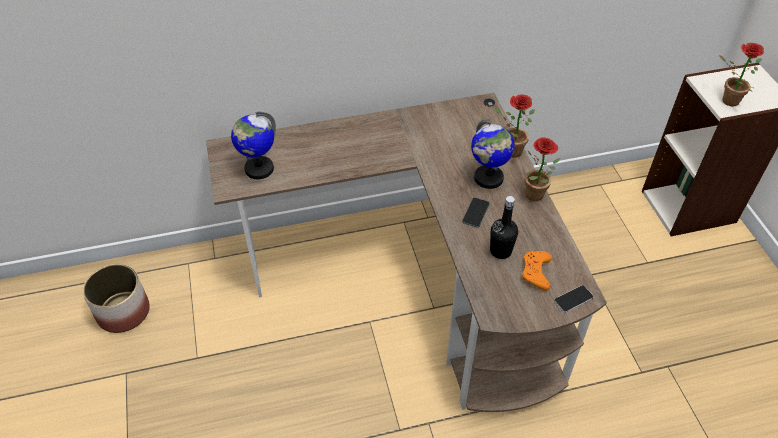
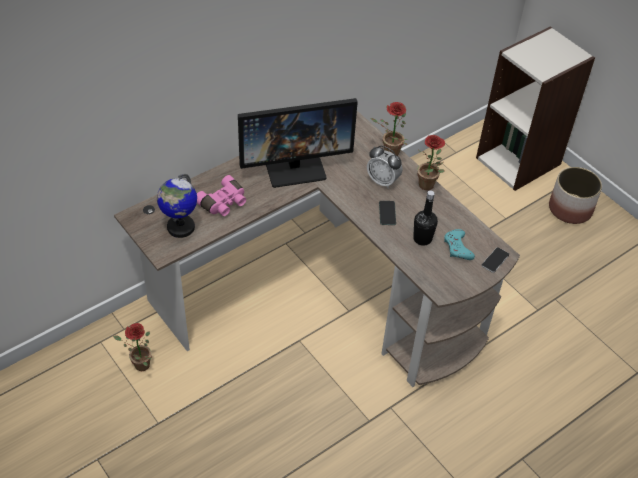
camera: 25 degrees left, 0 degrees up
planter [83,264,150,333] -> planter moved to [549,167,602,224]
globe [471,119,515,189] -> alarm clock [367,146,402,189]
orange game controller [522,251,552,291] -> turquoise game controller [444,229,475,260]
potted plant [719,43,764,107] -> potted plant moved to [113,323,152,371]
none -> pink binoculars [197,175,246,216]
none -> monitor [238,98,358,188]

